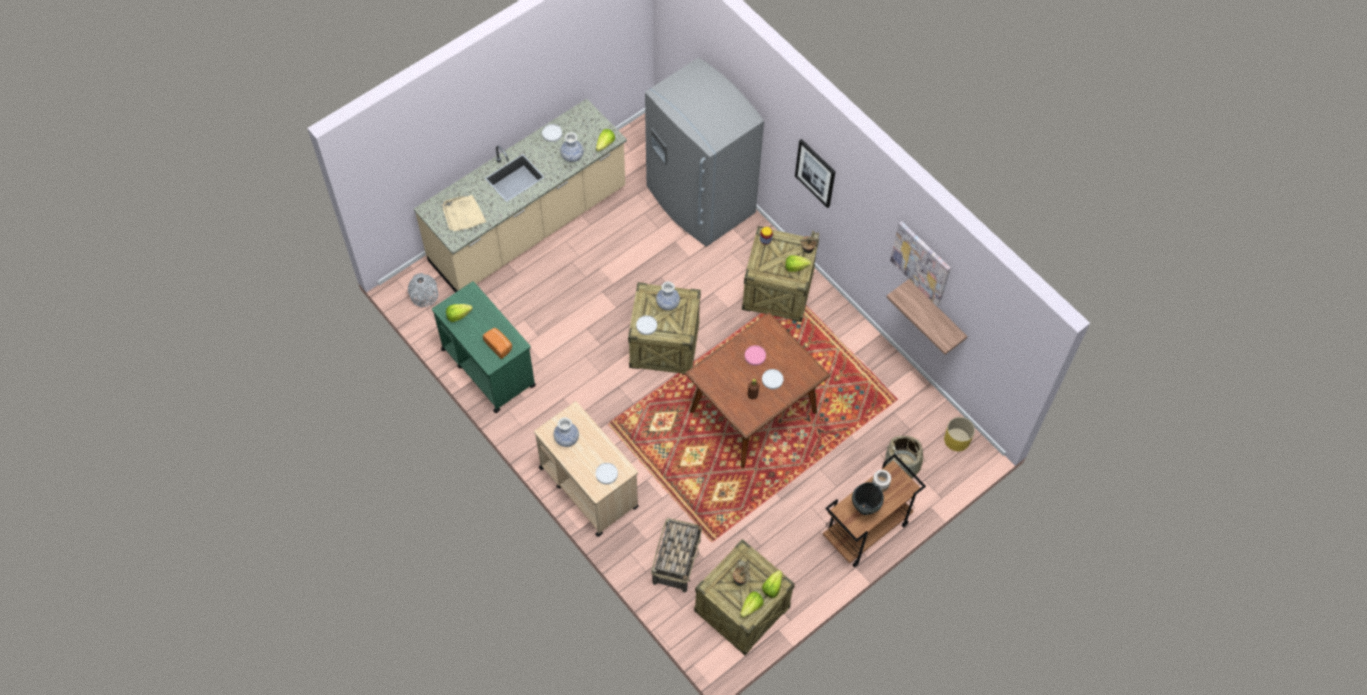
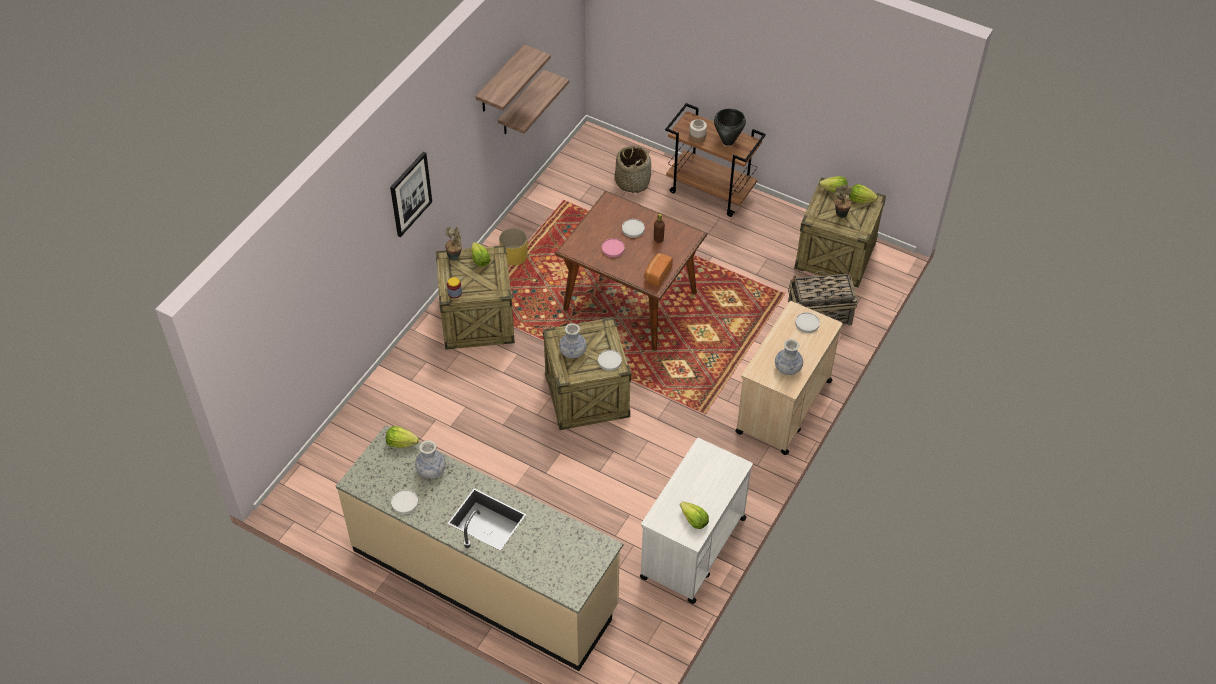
camera: 110 degrees left, 10 degrees down
grey vase [408,273,438,307] -> none
green cart [432,281,536,413] -> white cart [640,438,753,604]
beige tray [442,195,486,231] -> none
bread [483,328,512,359] -> bread moved to [644,253,673,286]
grey fridge [645,58,764,247] -> none
picture [890,221,951,306] -> shelf [476,44,551,112]
yellow planter [944,417,975,451] -> yellow planter moved to [499,228,528,265]

